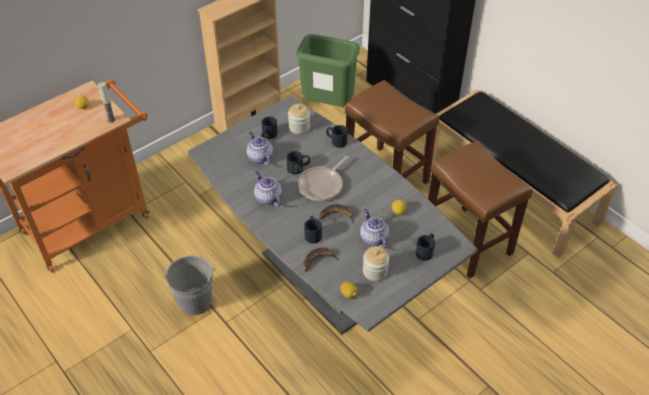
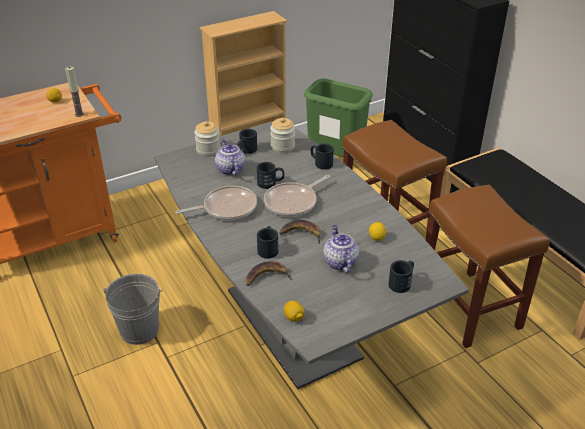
camera: 10 degrees right, 10 degrees down
teapot [254,171,282,207] -> frying pan [176,186,257,220]
jar [363,246,389,281] -> jar moved to [194,121,221,157]

